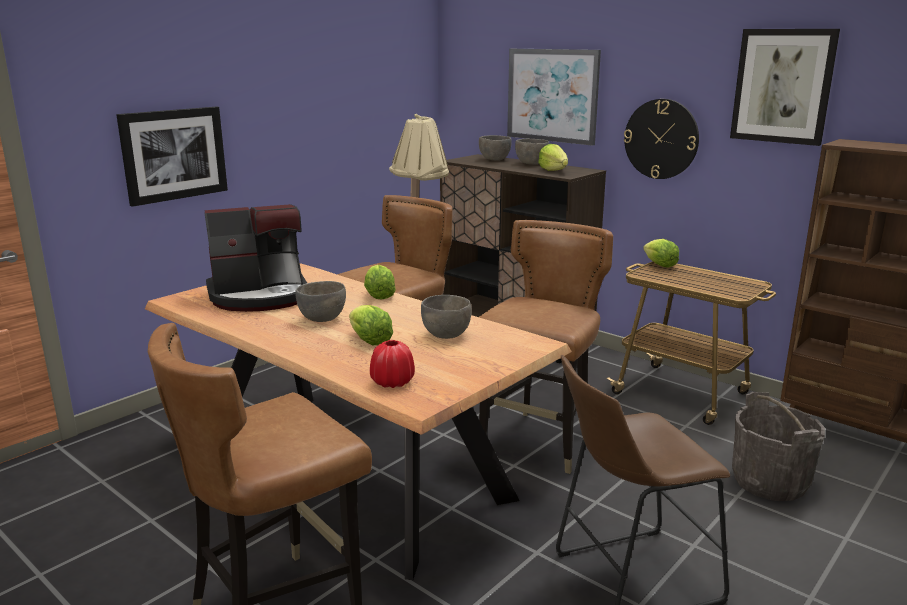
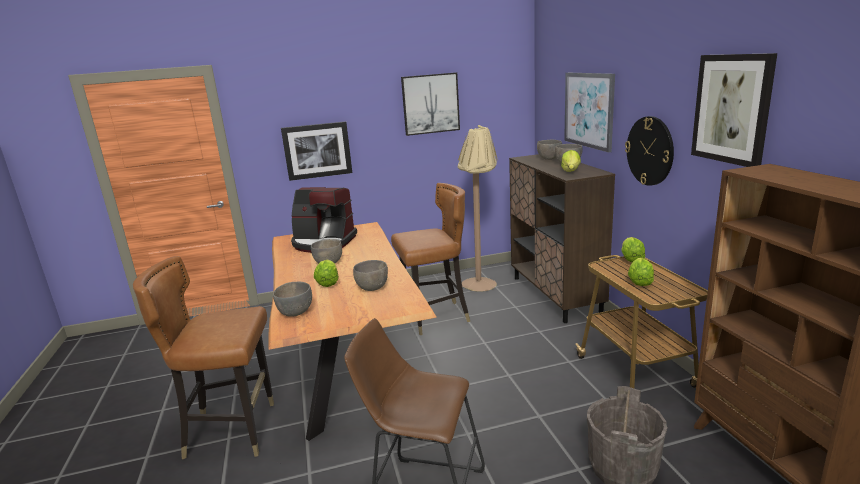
camera: 35 degrees right, 0 degrees up
lettuce [364,265,396,300] -> lettuce moved to [628,258,654,286]
red vase [370,340,415,388] -> grey bowl [273,281,312,317]
brown chair [479,220,613,474] -> none
none -> picture [401,72,460,136]

